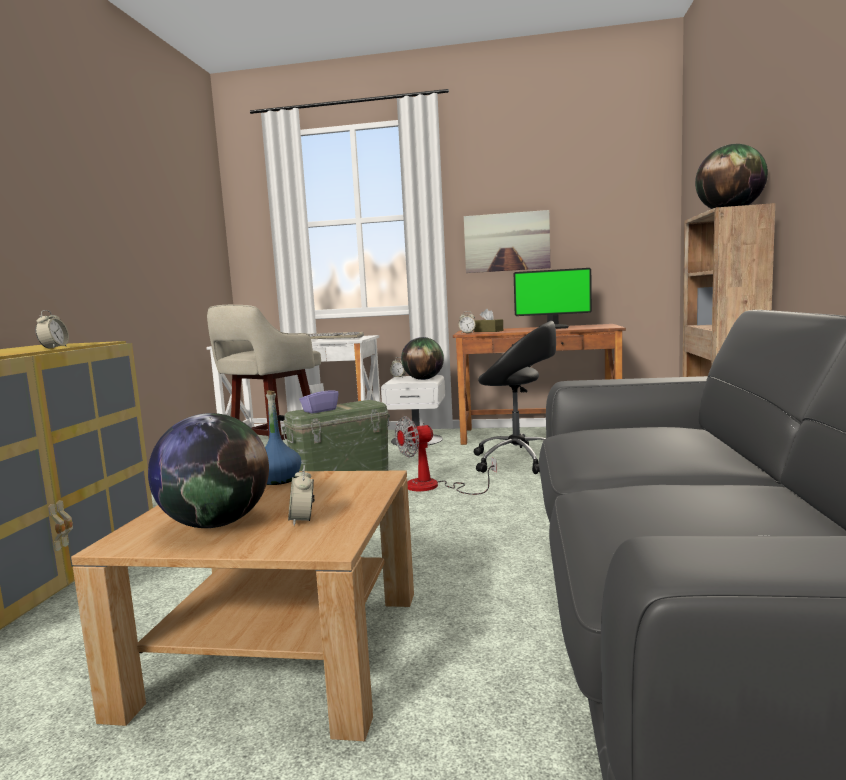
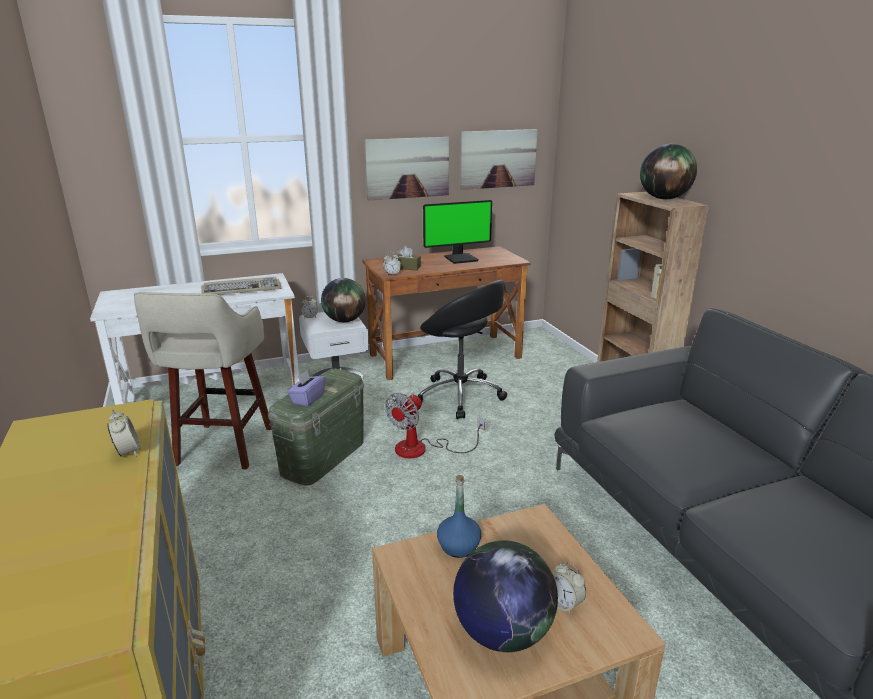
camera: 30 degrees left, 15 degrees up
black office chair [474,321,556,474] -> black office chair turned 45 degrees clockwise [418,280,507,419]
none -> picture [460,129,538,190]

